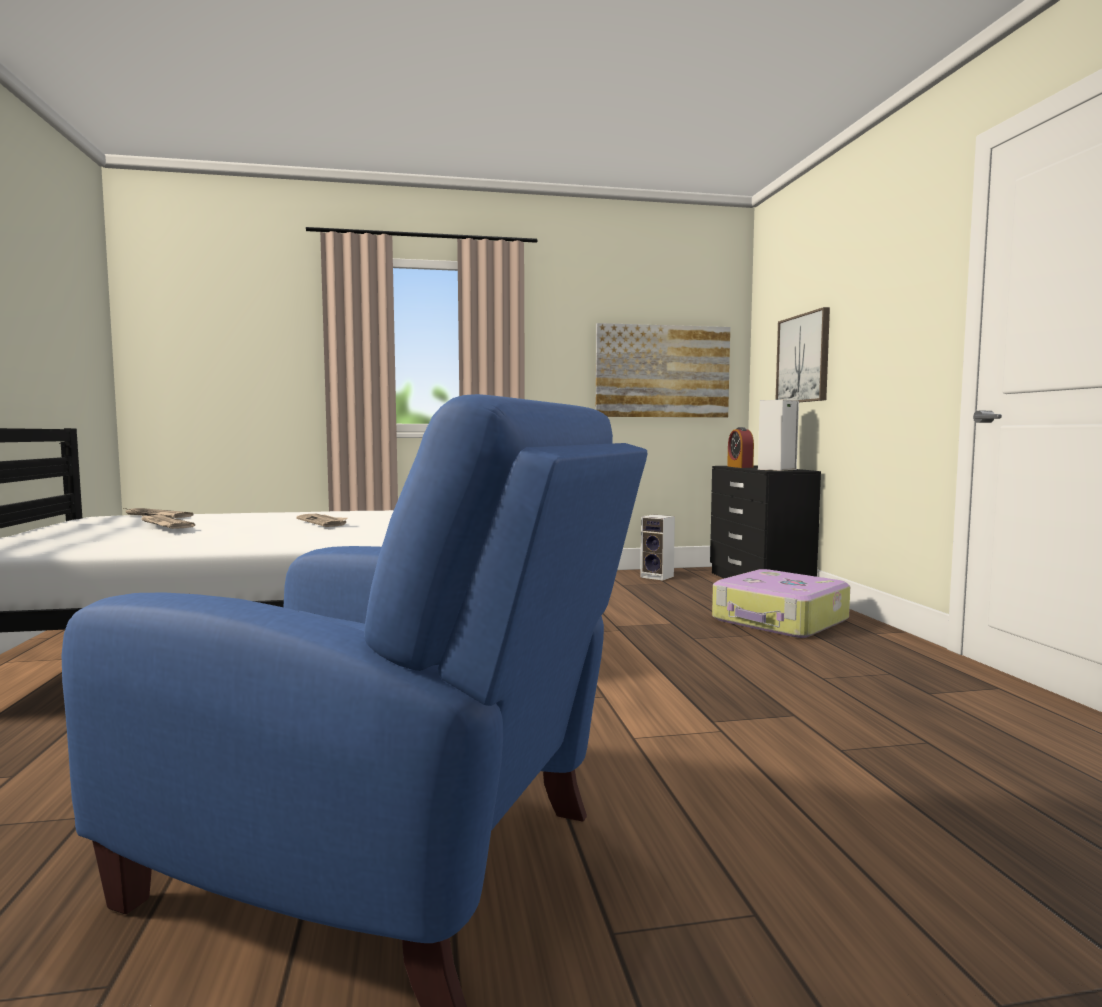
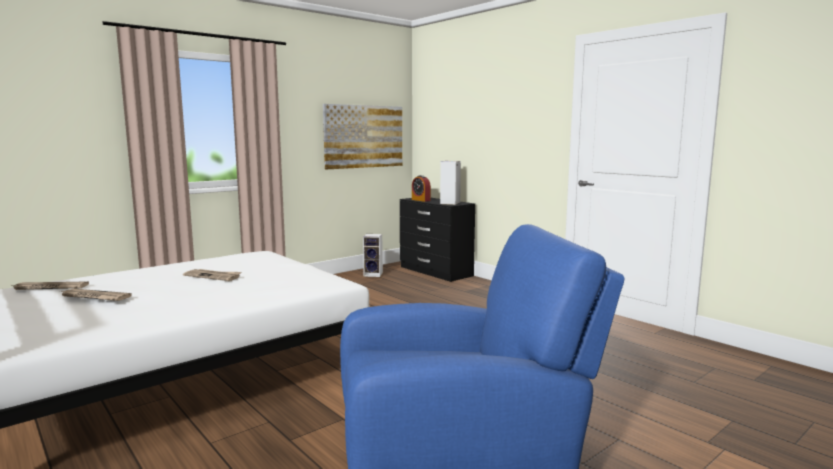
camera: 30 degrees left, 5 degrees up
suitcase [712,569,850,638] -> none
picture [776,307,830,402] -> none

